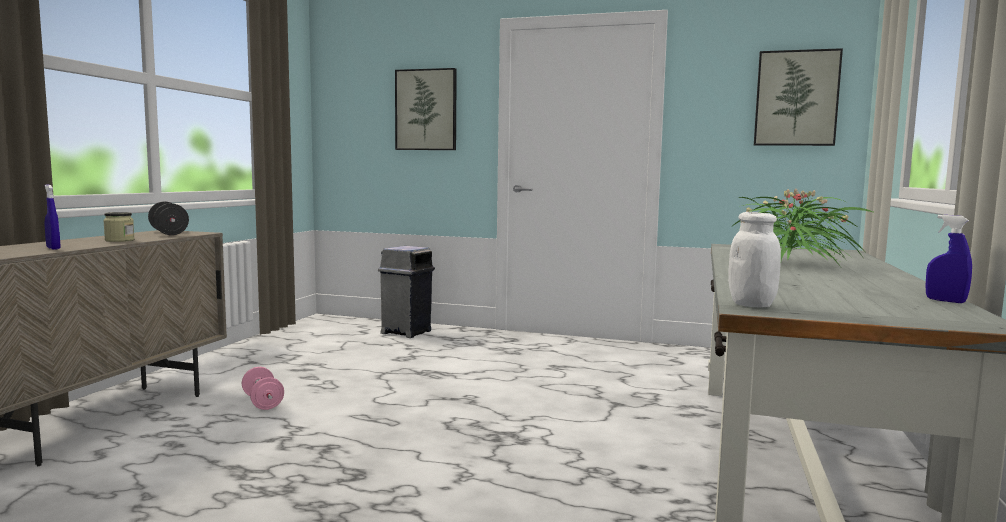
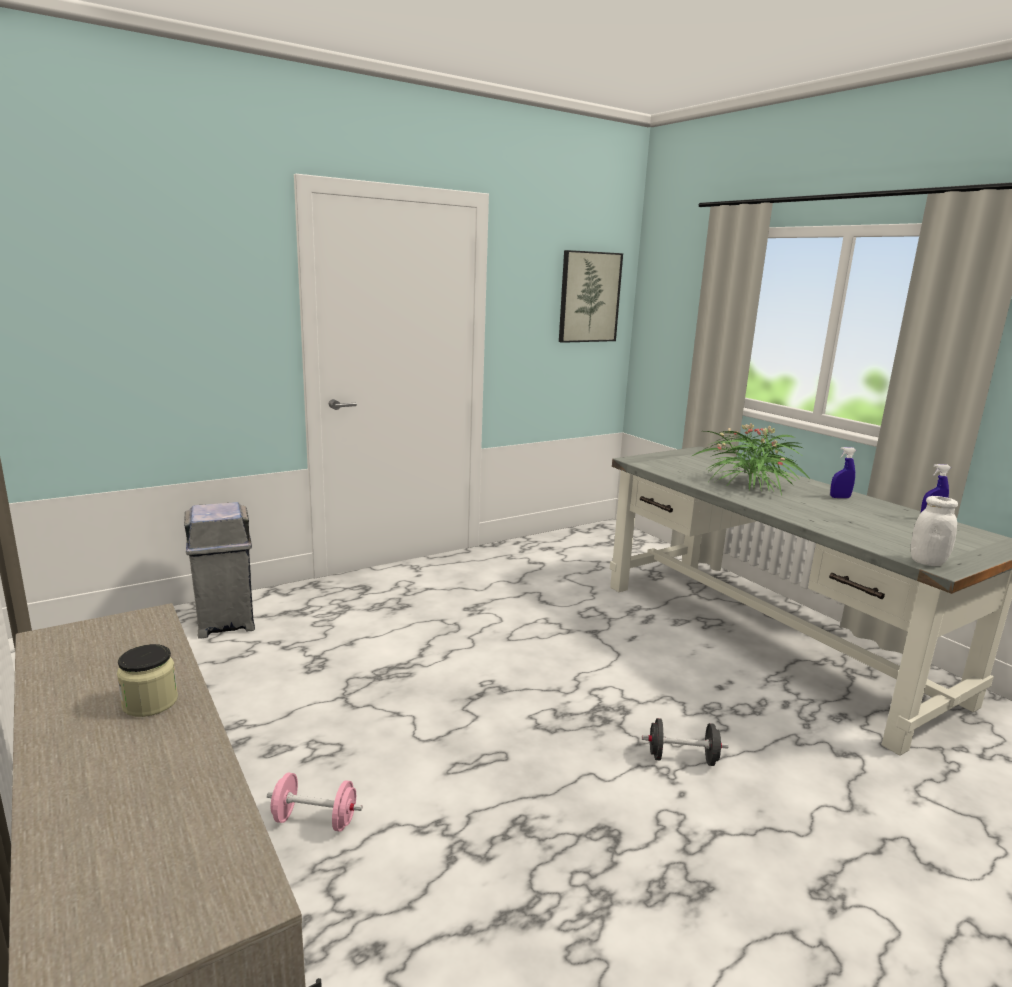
camera: 50 degrees left, 10 degrees up
blue spray bottle [45,184,61,250] -> blue spray bottle moved to [830,447,857,498]
black dumbbell [148,201,189,235] -> black dumbbell moved to [642,718,728,766]
picture [395,68,457,150] -> none

